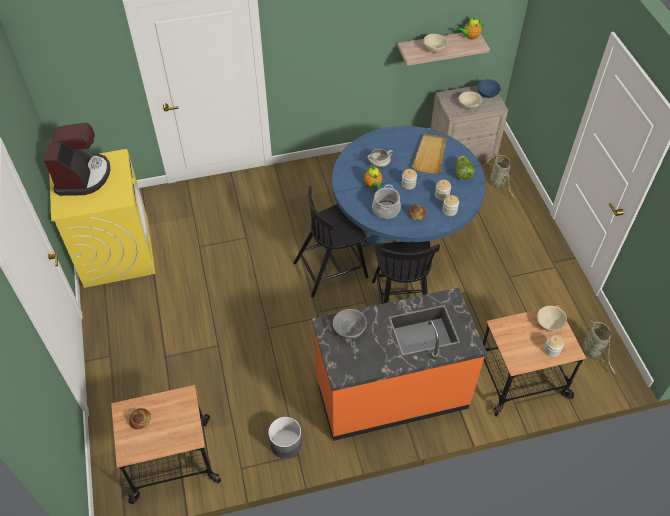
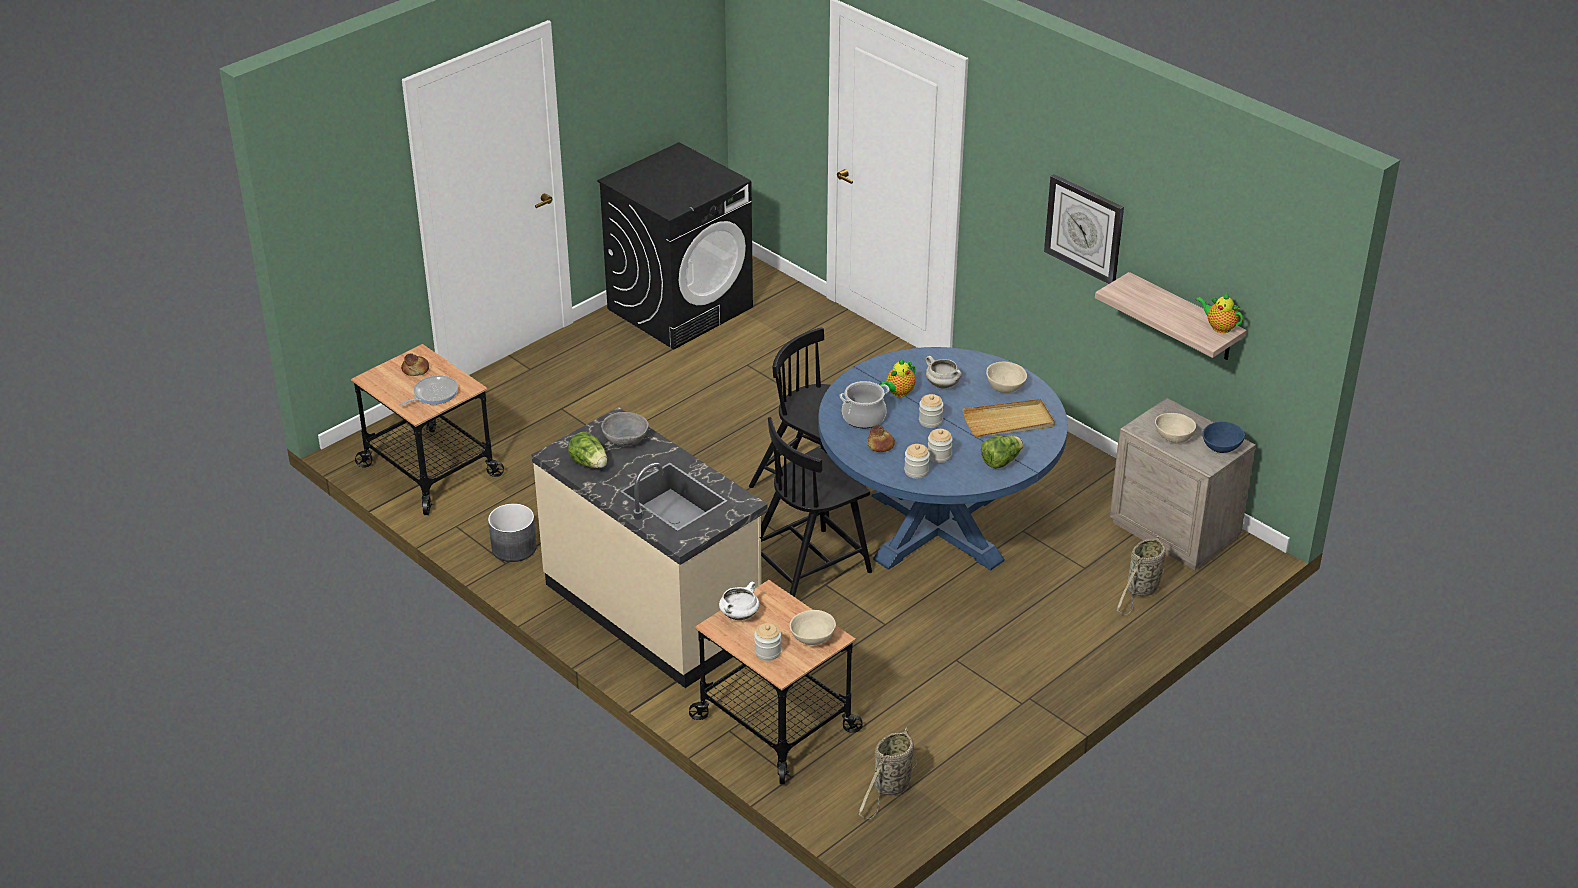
camera: 60 degrees right, 15 degrees down
coffee machine [44,123,110,196] -> none
yellow washing machine [49,149,155,288] -> black washing machine [597,142,753,349]
orange counter [312,288,487,441] -> beige counter [531,407,768,688]
beige bowl [424,34,448,53] -> beige bowl moved to [986,362,1027,393]
none -> frying pan [399,375,458,406]
none -> lettuce [568,431,607,468]
none -> white cooking pot [719,582,759,620]
none -> wall clock [1044,174,1124,284]

